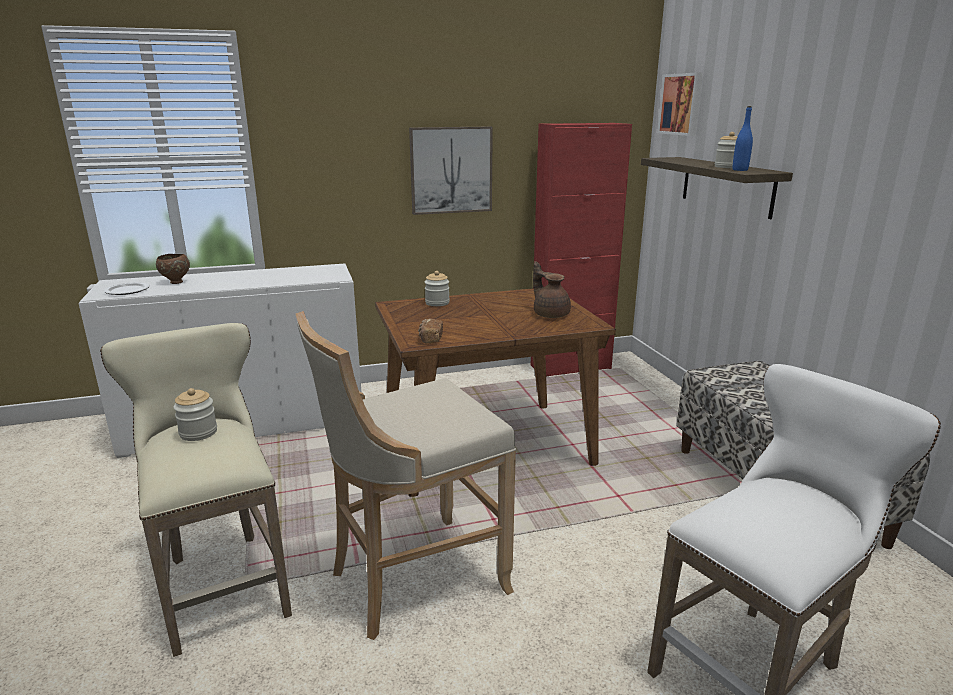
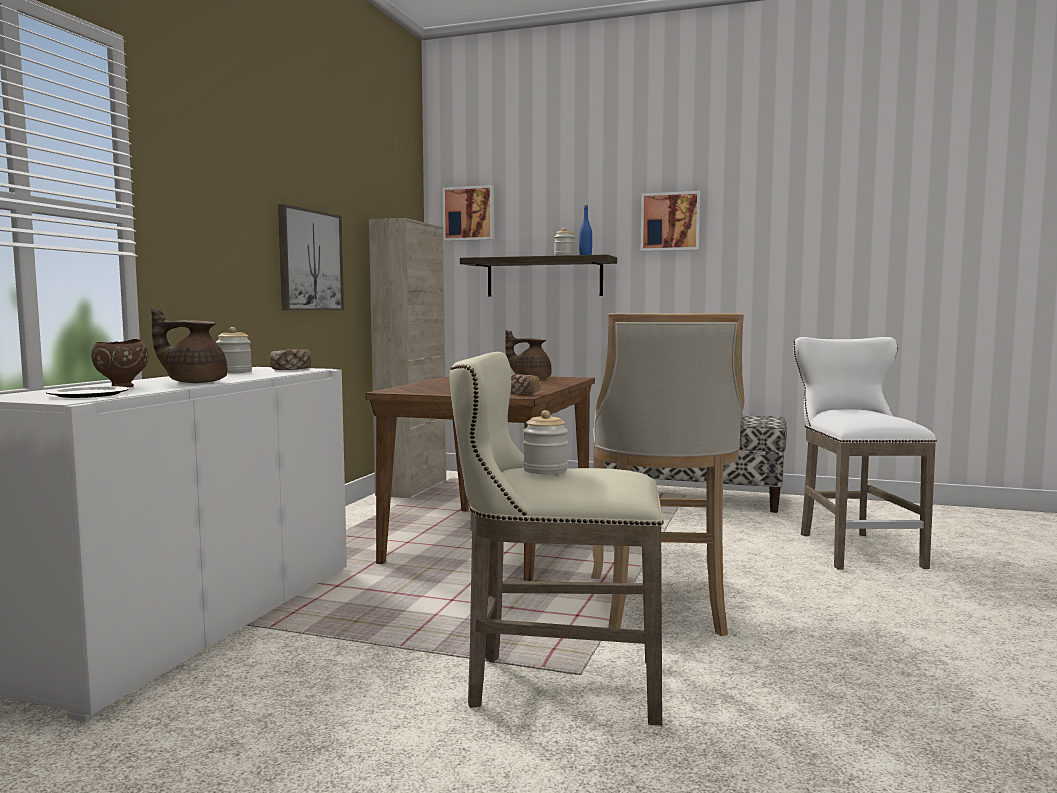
camera: 55 degrees left, 15 degrees down
jar [425,271,450,306] -> jar moved to [216,327,252,373]
red cabinet [531,123,632,376] -> beige cabinet [369,218,446,499]
none -> brown teapot [151,308,228,383]
none -> bread [270,349,311,370]
none -> picture [641,191,700,251]

